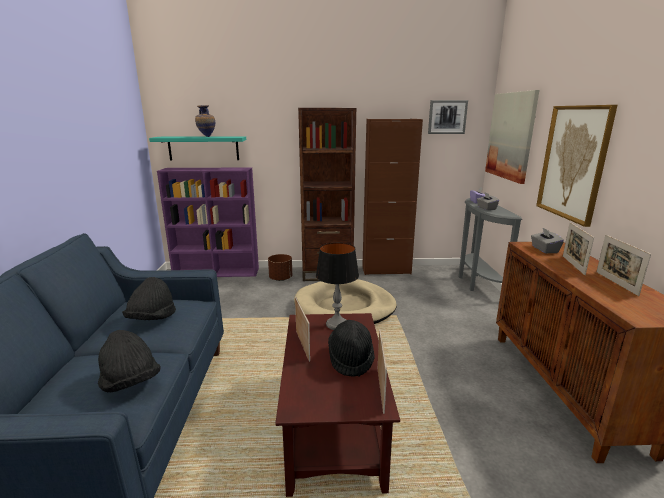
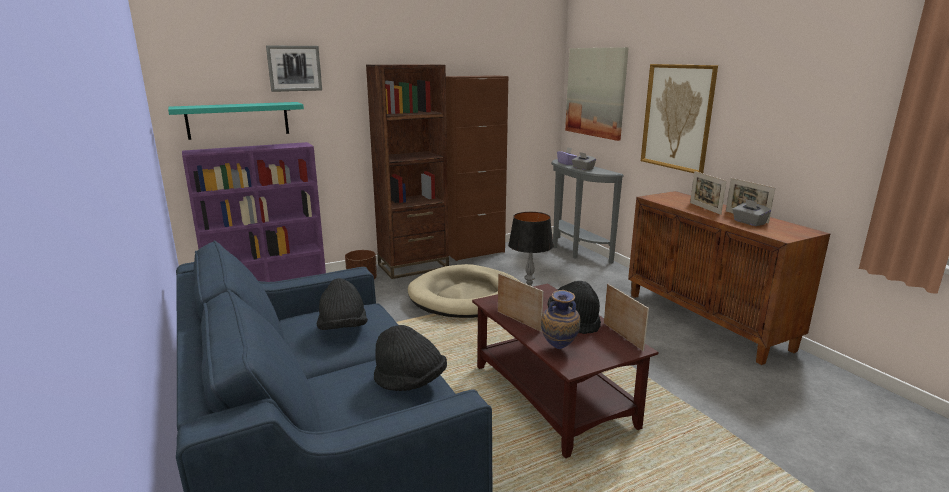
camera: 25 degrees left, 0 degrees up
vase [195,105,215,137] -> vase moved to [541,290,580,349]
picture [428,100,468,134] -> picture moved to [266,46,322,92]
grey tissue box [531,228,564,253] -> grey tissue box moved to [732,199,771,226]

